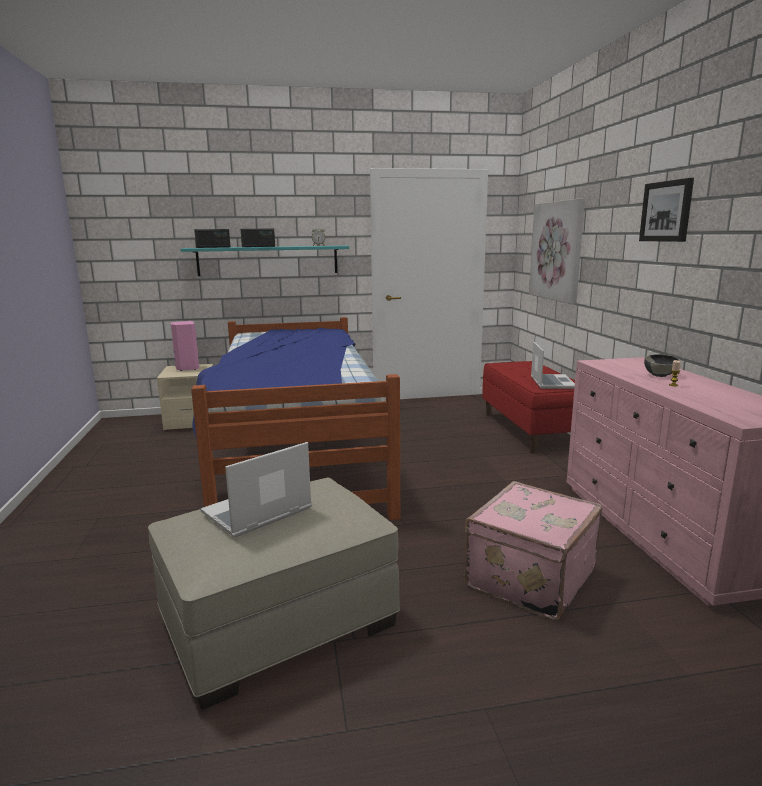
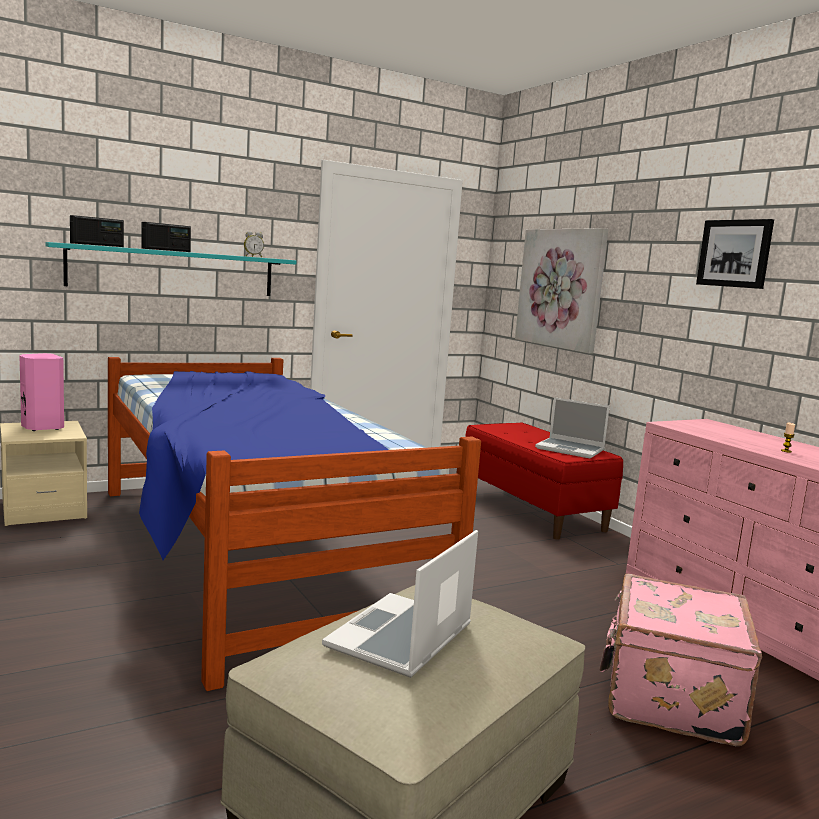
camera: 20 degrees left, 5 degrees down
laptop [531,342,575,389] -> laptop turned 135 degrees clockwise [535,397,610,458]
bowl [644,354,681,377] -> none

